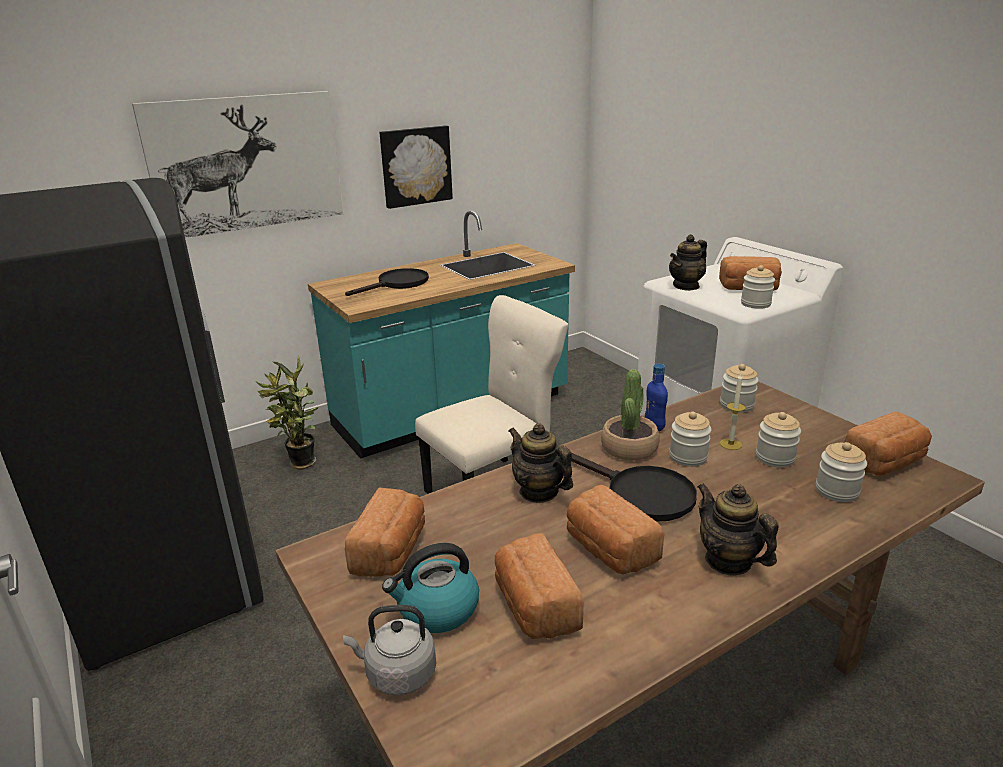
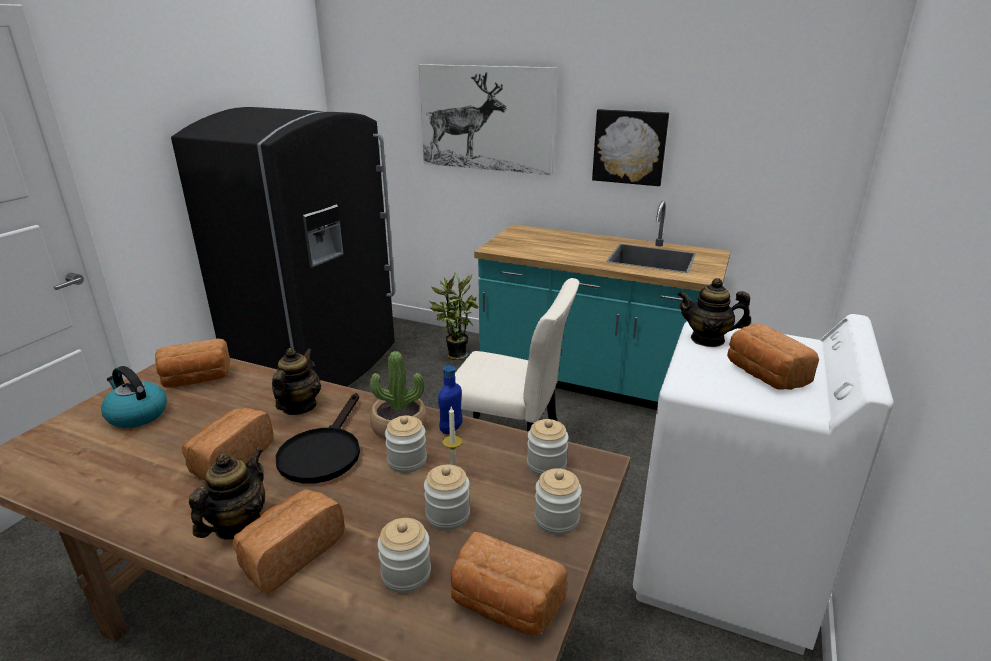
camera: 55 degrees right, 0 degrees up
grey kettle [343,605,436,695] -> none
black frying pan [345,268,429,296] -> none
bread [495,533,584,639] -> bread moved to [232,489,345,594]
jar [741,265,775,309] -> jar moved to [535,468,582,535]

